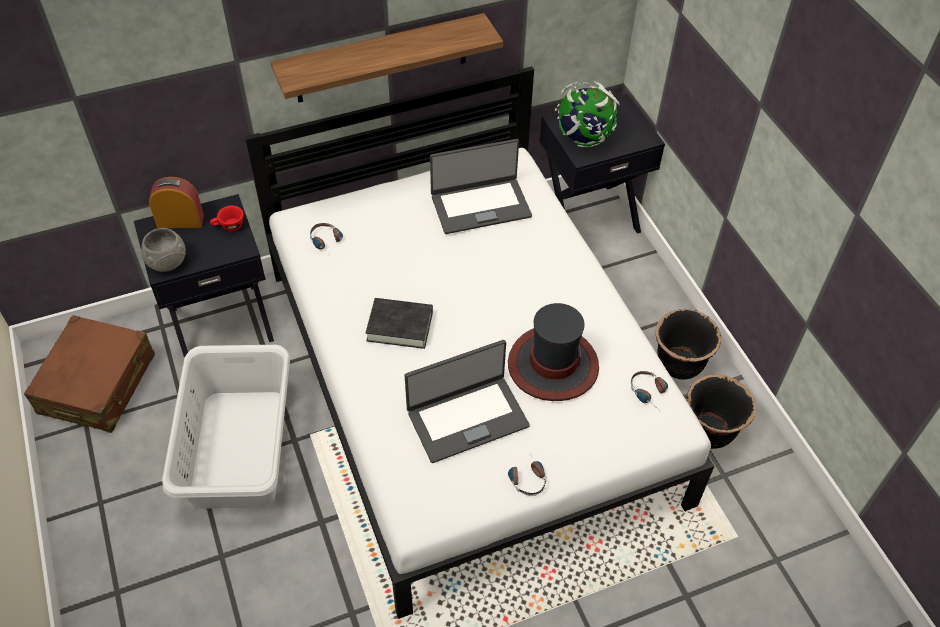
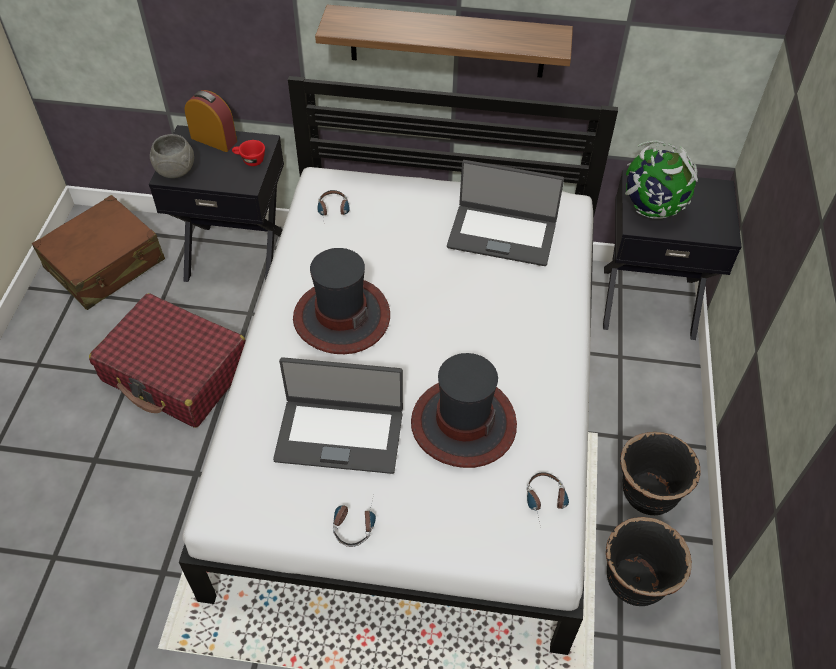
camera: 30 degrees right, 0 degrees up
grey laundry basket [162,345,290,509] -> red suitcase [89,293,246,428]
black book [366,298,433,349] -> hat [293,248,390,354]

